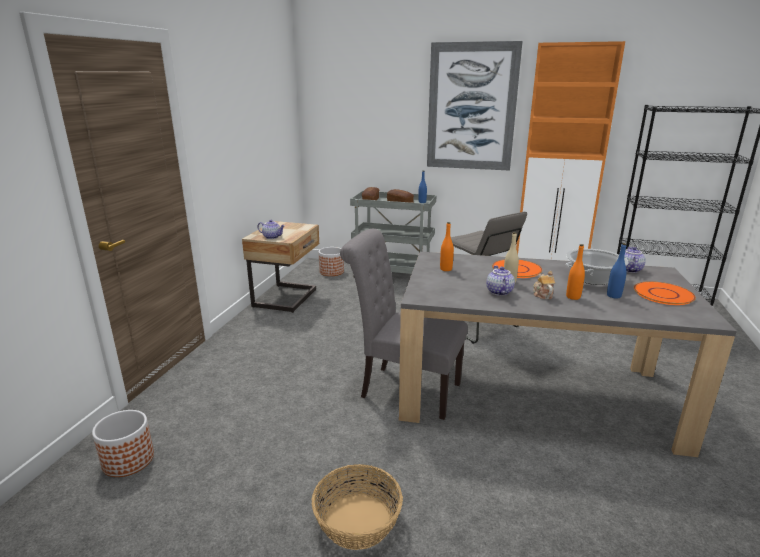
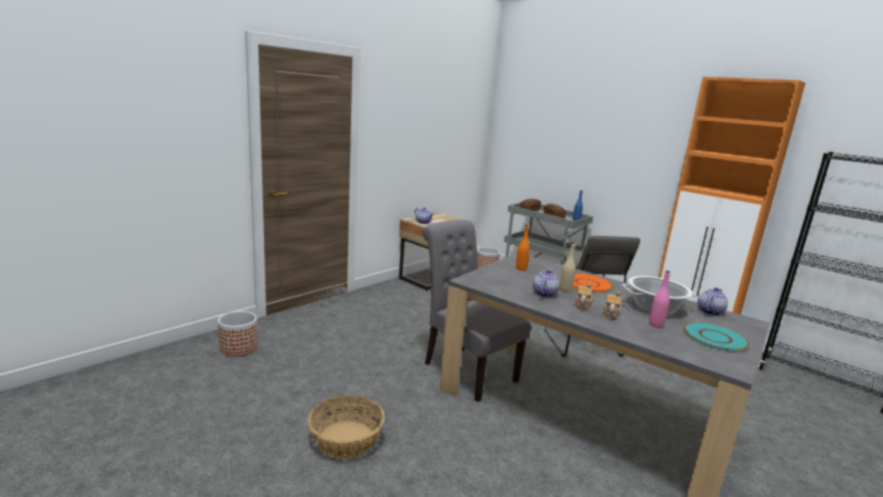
camera: 25 degrees right, 5 degrees down
picture [427,41,523,171] -> none
orange bottle [566,244,585,300] -> teapot [601,291,621,320]
blue bottle [607,243,627,298] -> pink bottle [649,271,670,328]
orange plate [634,281,696,305] -> turquoise plate [683,322,750,351]

